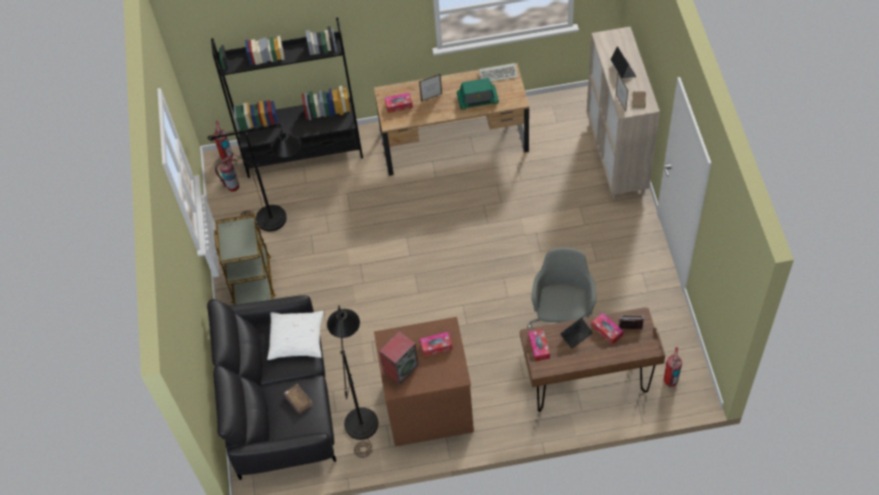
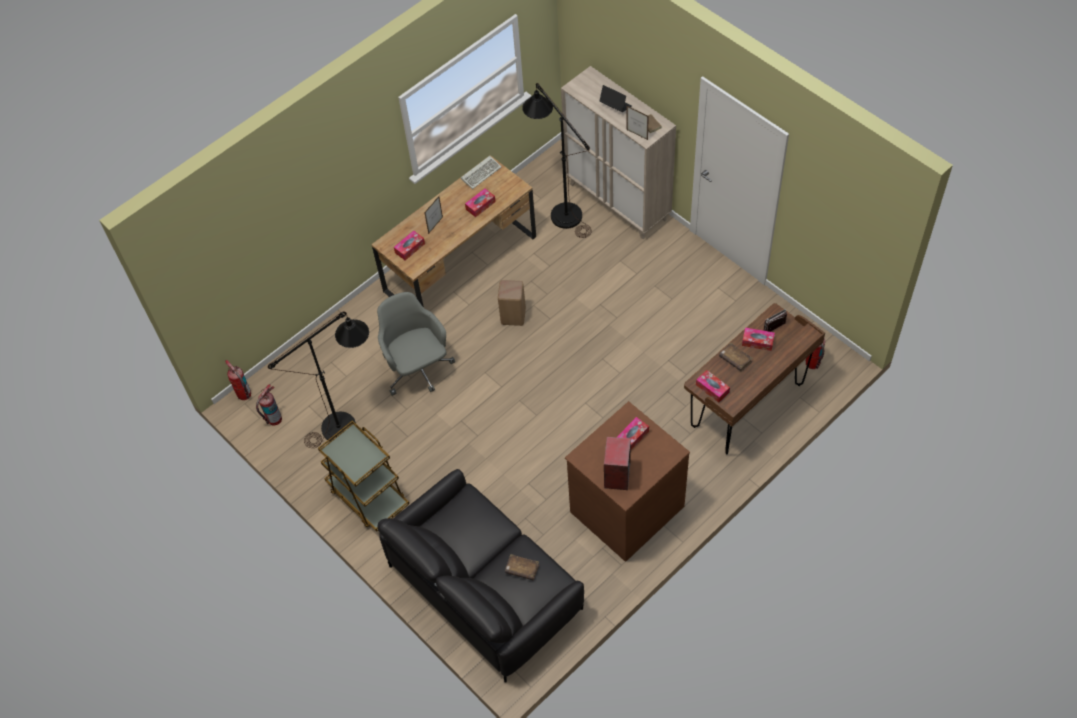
camera: 35 degrees left, 0 degrees up
black bookcase [211,17,363,178] -> none
white pillow [267,311,324,360] -> none
black floor lamp [327,305,378,458] -> black floor lamp moved to [522,83,592,238]
radio [457,78,499,110] -> tissue box [465,188,496,217]
grey office chair [527,247,596,328] -> grey office chair moved to [377,292,455,396]
laptop [560,315,593,349] -> brown book [719,343,753,371]
none -> beige stool [498,280,526,326]

